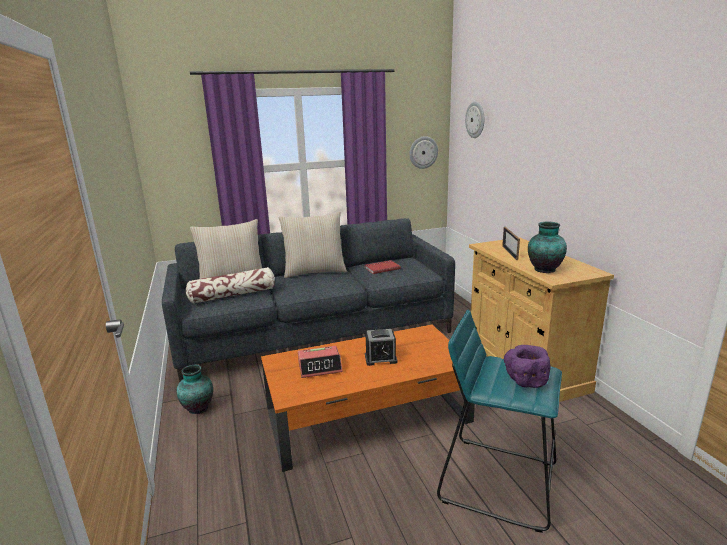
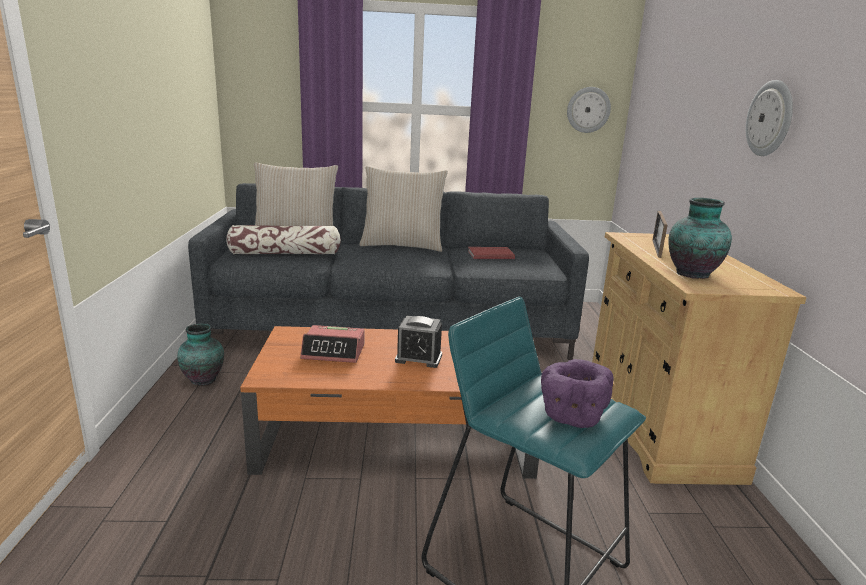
camera: 15 degrees right, 0 degrees up
wall clock [465,102,484,138] -> wall clock moved to [746,80,793,156]

